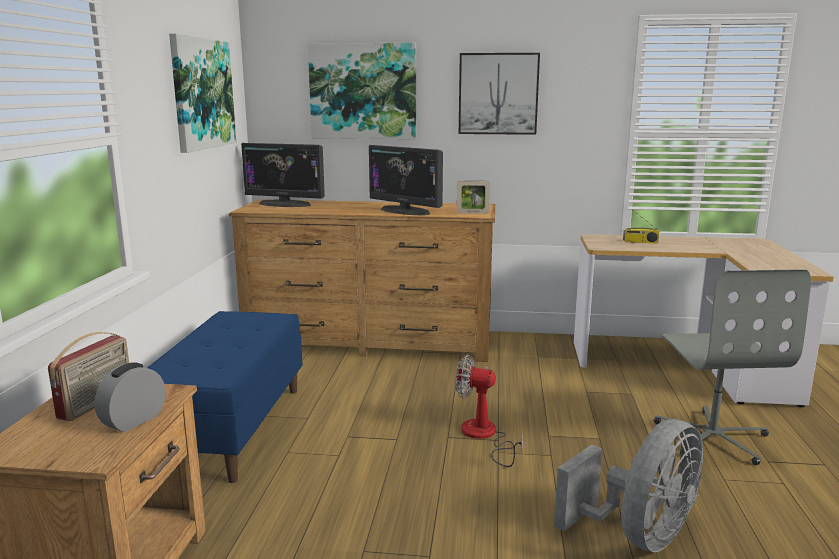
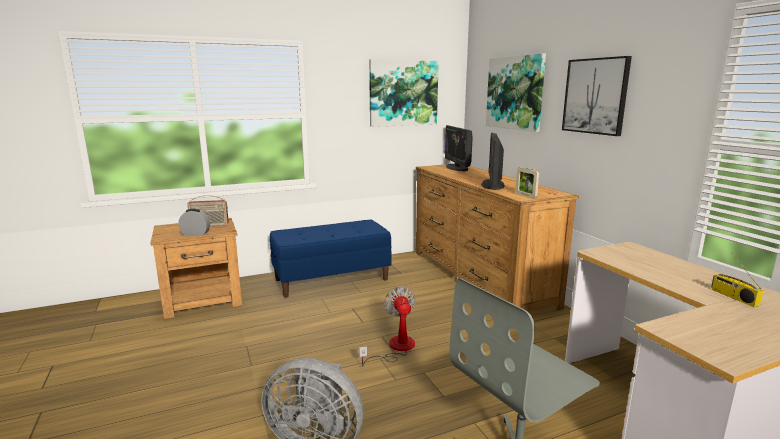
camera: 60 degrees right, 0 degrees up
radio [623,210,659,244] -> radio moved to [711,252,764,307]

